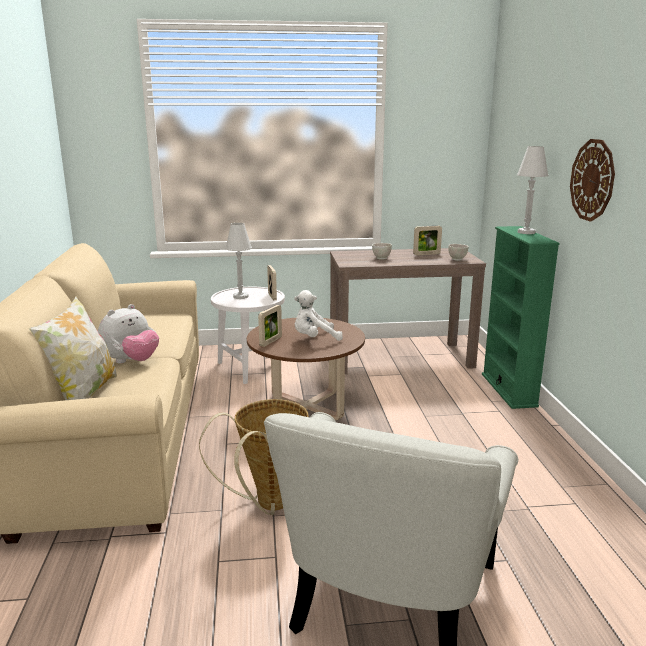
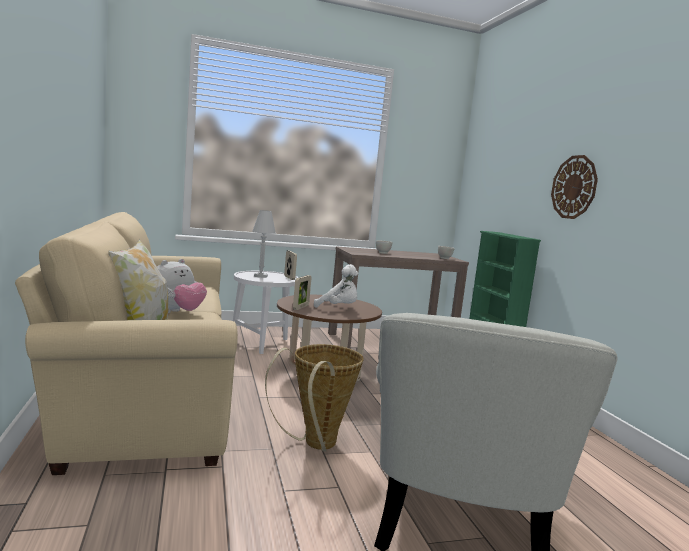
camera: 10 degrees left, 10 degrees down
white plush toy [294,290,343,341] -> white plush toy turned 135 degrees counterclockwise [314,264,358,308]
picture frame [413,226,442,255] -> none
white table lamp [517,146,548,234] -> none

